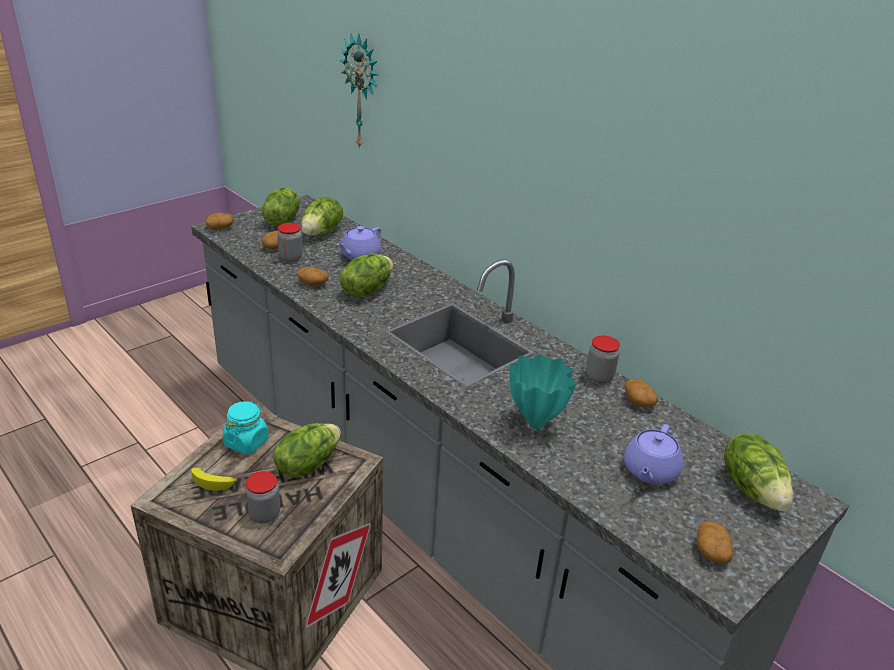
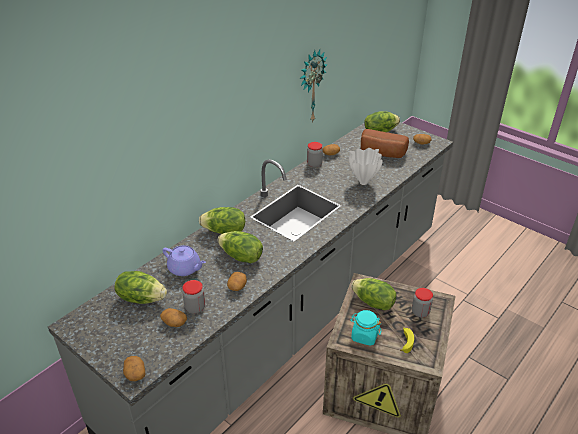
camera: 95 degrees left, 5 degrees up
lettuce [262,188,299,226] -> lettuce moved to [199,207,245,234]
wall clock [340,33,379,149] -> wall clock moved to [300,49,328,123]
turquoise vase [509,354,576,429] -> white vase [349,148,383,185]
purple teapot [624,424,683,484] -> bread [361,129,409,158]

